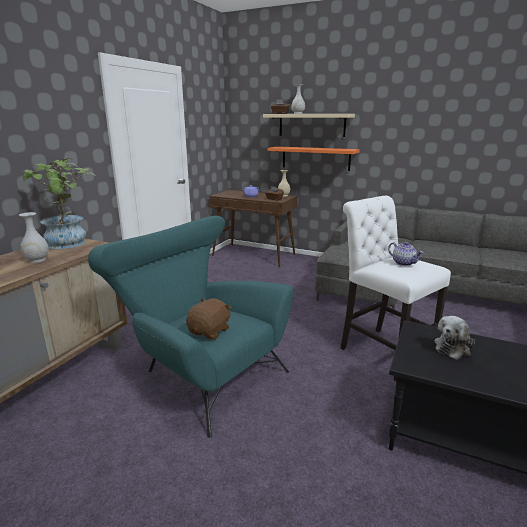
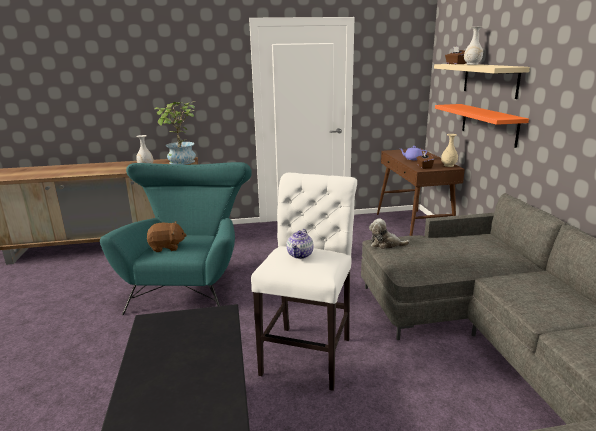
camera: 55 degrees right, 0 degrees up
plush toy [434,316,475,360] -> plush toy moved to [369,218,410,249]

